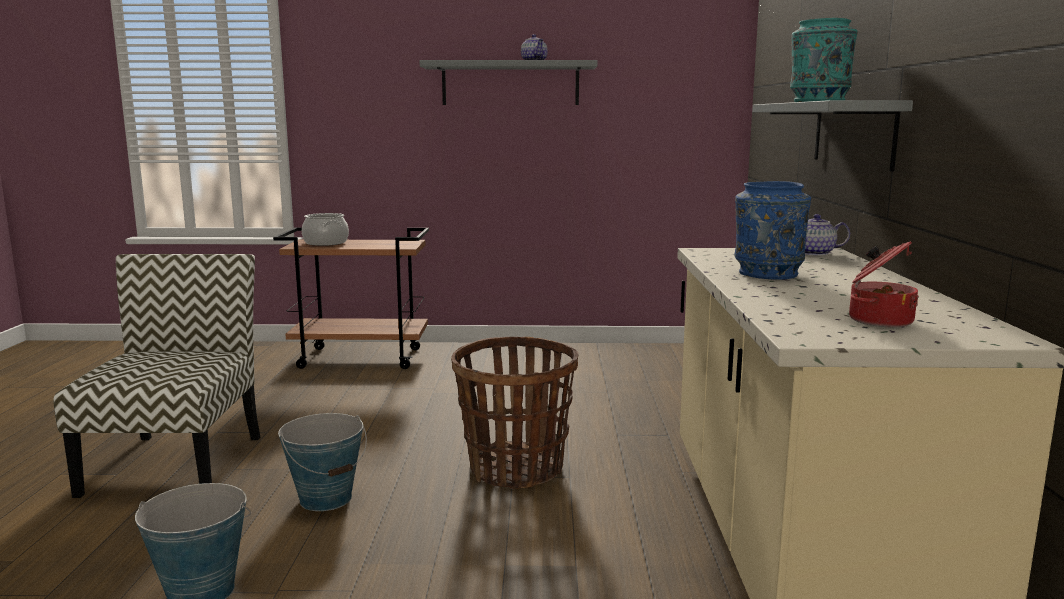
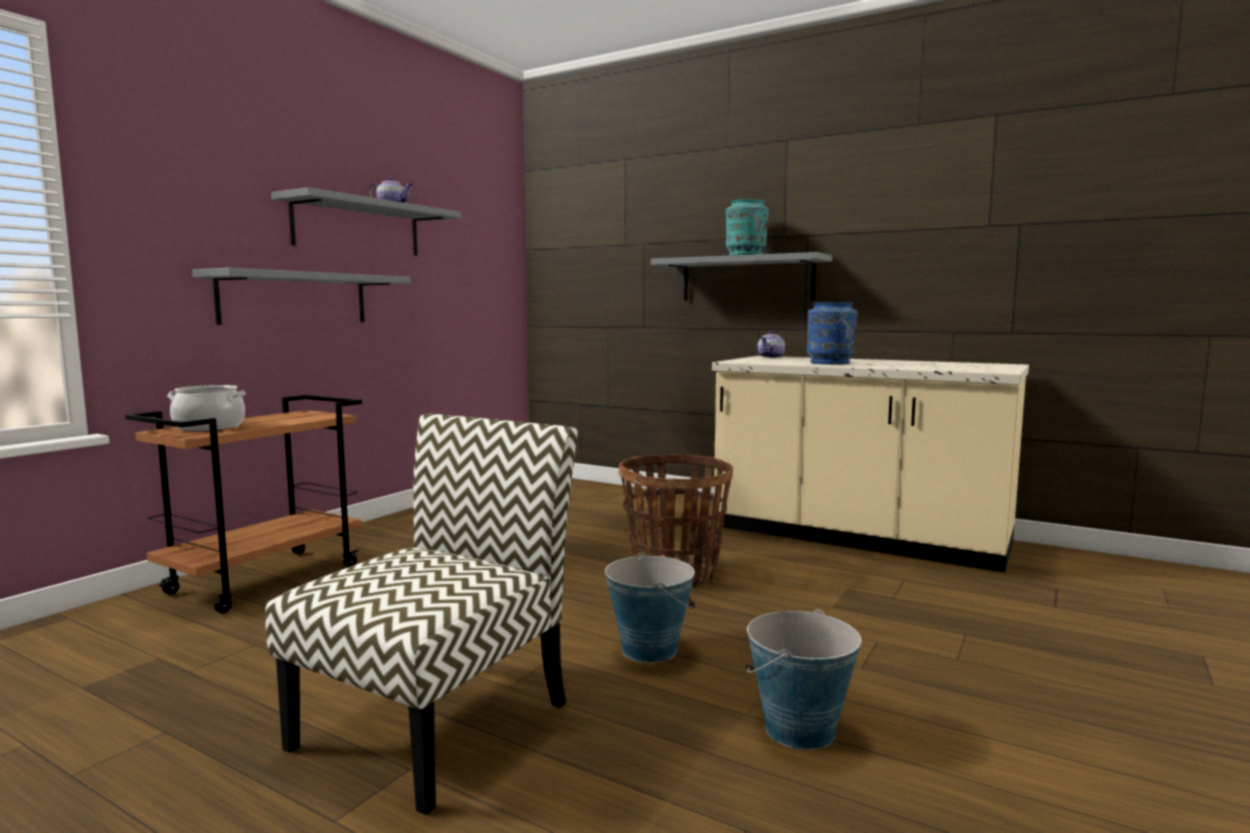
camera: 60 degrees left, 5 degrees down
chair [53,254,261,498] -> chair turned 90 degrees clockwise [265,414,578,815]
cooking pot [849,241,919,327] -> none
none -> grey shelf [192,268,411,325]

